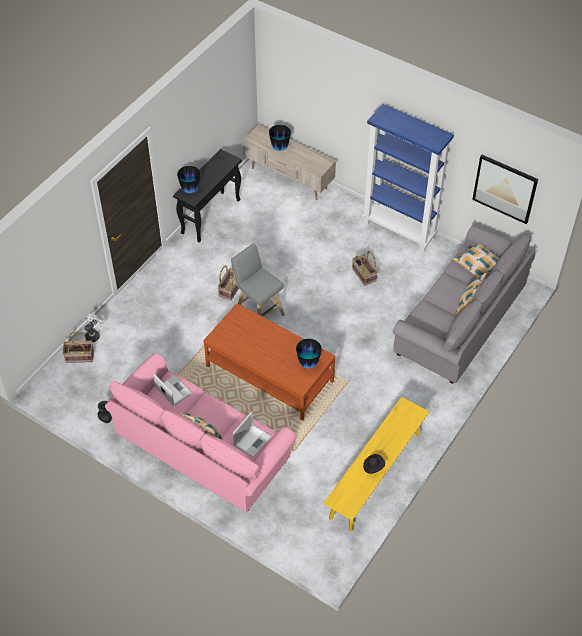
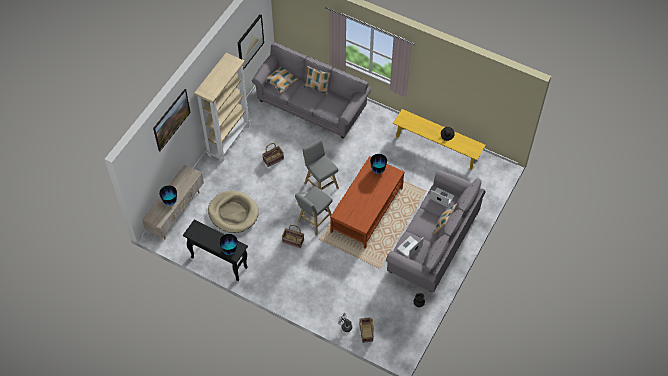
camera: 95 degrees left, 5 degrees up
pink sofa [105,353,297,512] -> grey sofa [386,170,486,293]
blue bookcase [362,104,454,252] -> beige bookcase [194,53,250,162]
none -> picture [153,89,191,151]
none -> beige dog bed [208,191,259,233]
none -> grey stool [303,138,339,190]

